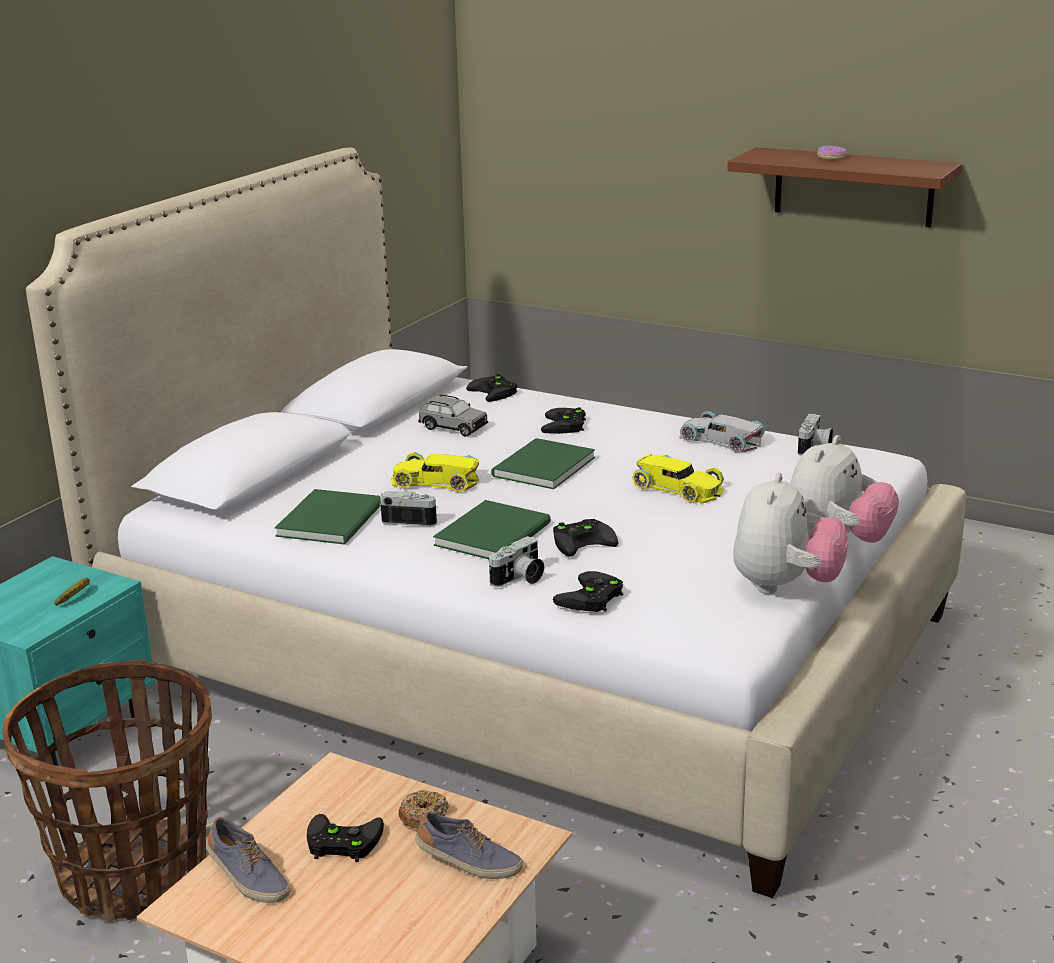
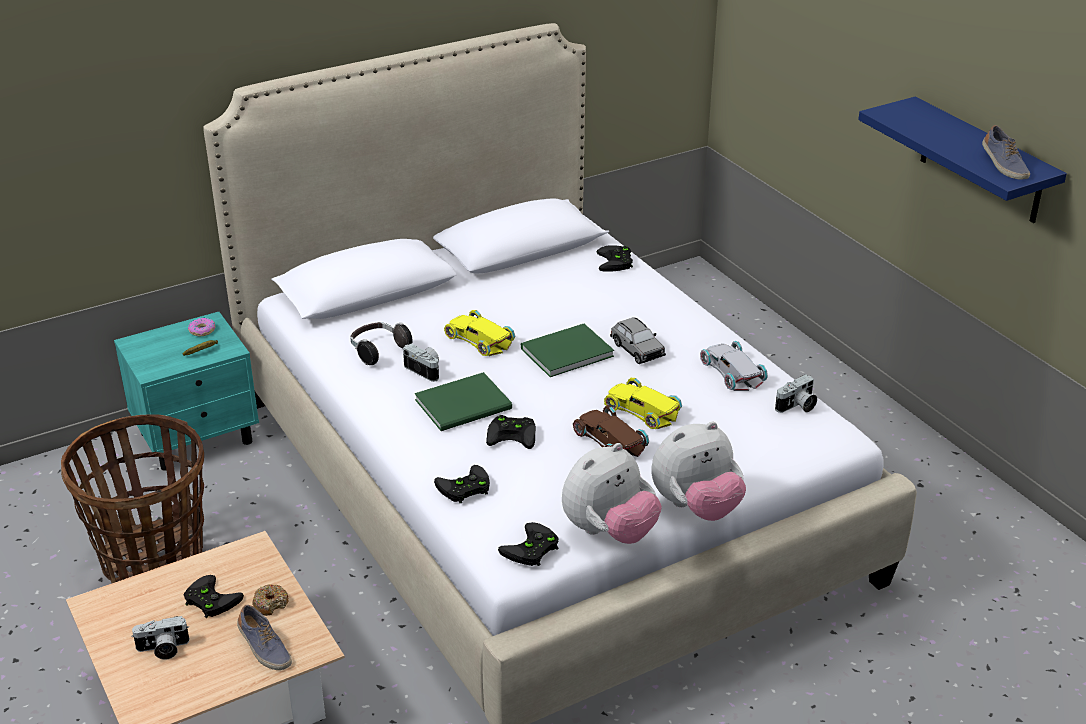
camera: 30 degrees right, 10 degrees up
shoe [206,817,290,903] -> shoe moved to [982,125,1030,180]
green book [275,489,381,545] -> headphones [350,322,413,365]
grey toy car [418,395,488,437] -> grey toy car moved to [610,317,666,364]
camera [489,536,544,587] -> camera moved to [131,616,190,660]
black game controller [541,407,586,434] -> black game controller moved to [498,522,559,566]
yellow toy car [632,454,724,504] -> yellow toy car turned 150 degrees clockwise [604,378,682,429]
brown shelf [727,147,963,228] -> blue shelf [858,97,1067,223]
donut [817,146,847,160] -> donut moved to [188,317,216,336]
none -> brown toy car [573,405,649,457]

